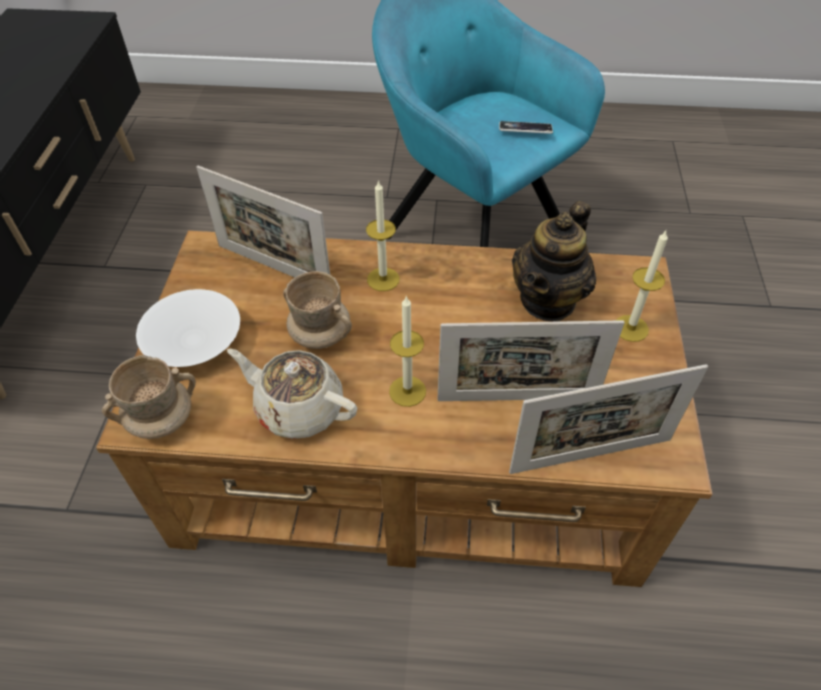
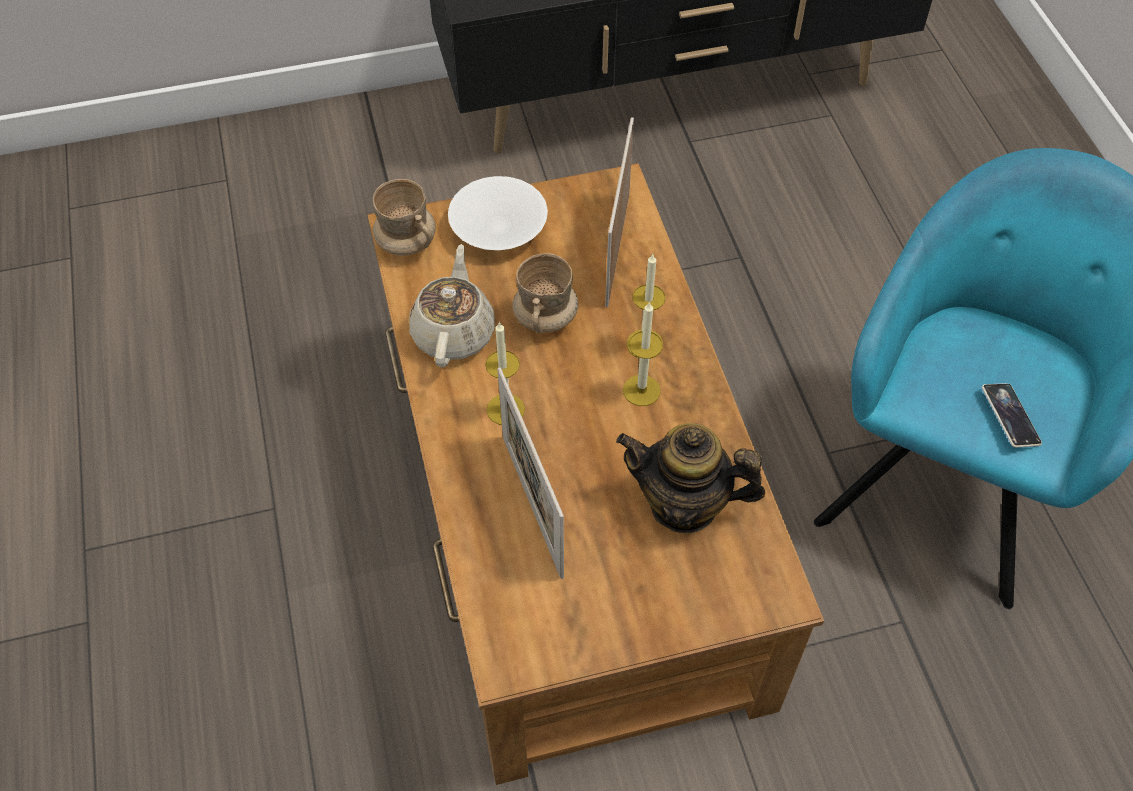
camera: 70 degrees right, 5 degrees up
picture frame [509,364,709,474] -> none
candle [616,231,668,342] -> candle moved to [623,301,663,406]

